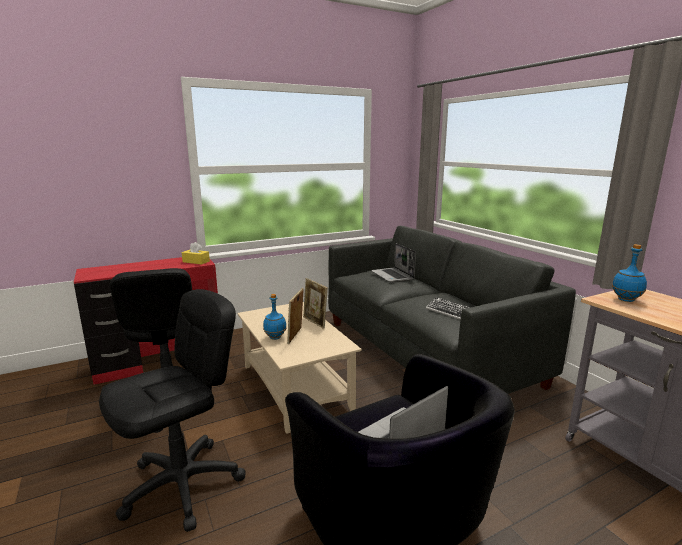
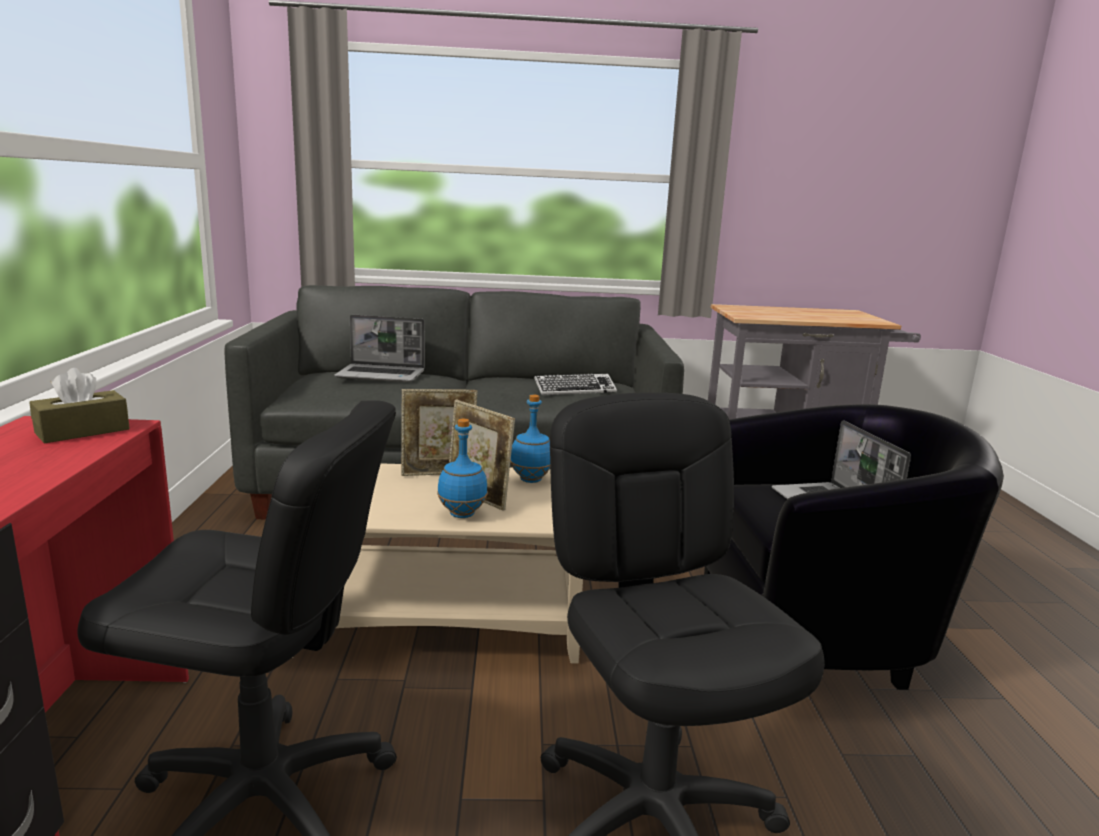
camera: 65 degrees left, 0 degrees up
yellow tissue box [182,242,210,264] -> brown tissue box [29,368,130,443]
blue bottle [612,244,647,302] -> blue bottle moved to [510,394,550,483]

